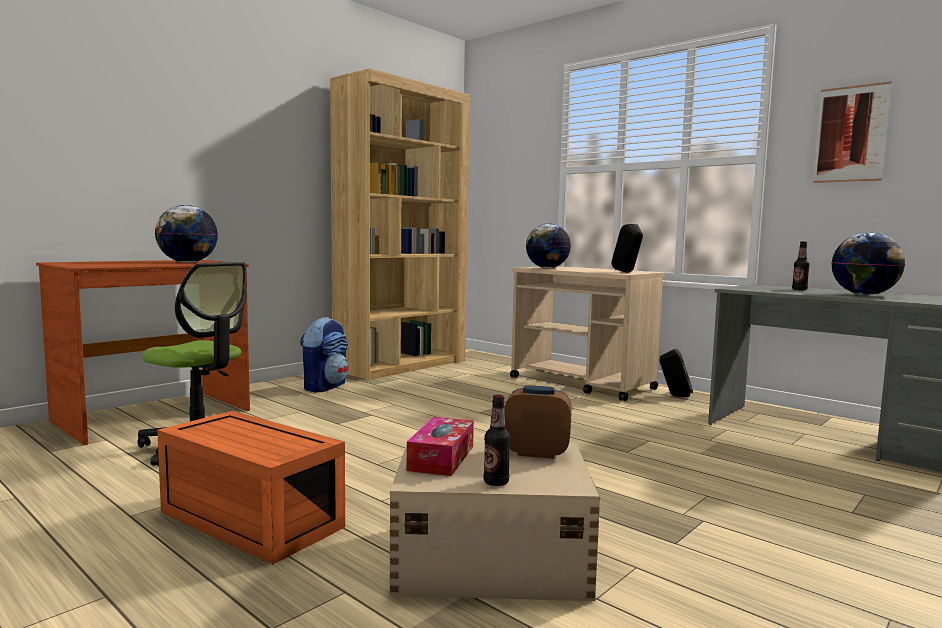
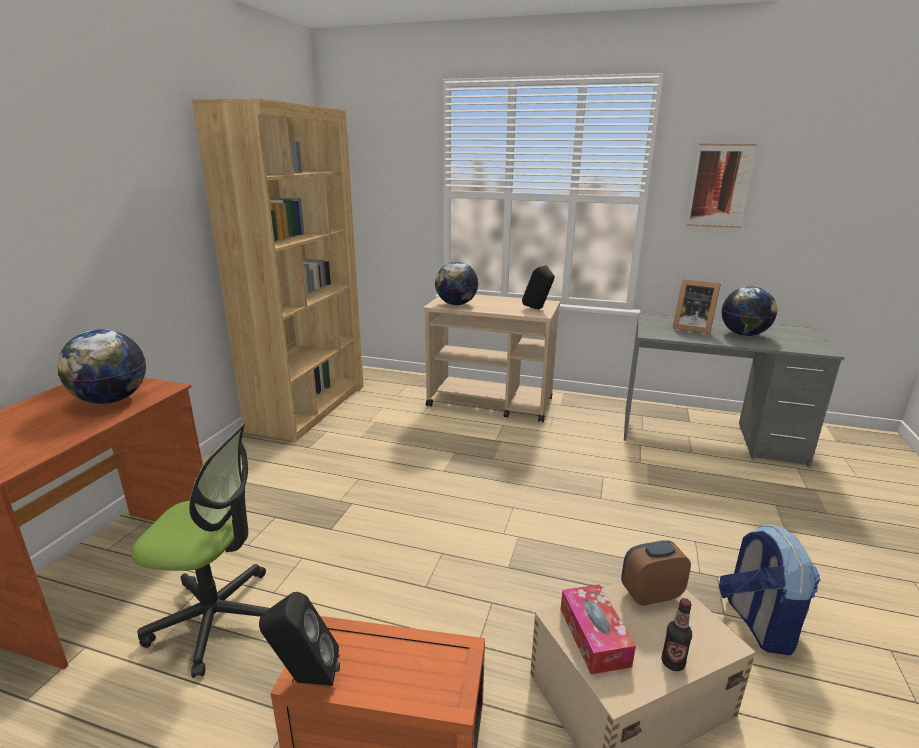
camera: 25 degrees left, 15 degrees up
backpack [300,317,348,392] -> backpack moved to [719,524,820,655]
black speaker [659,349,693,397] -> black speaker moved to [259,592,340,686]
bottle [792,241,810,290] -> picture frame [673,280,721,334]

